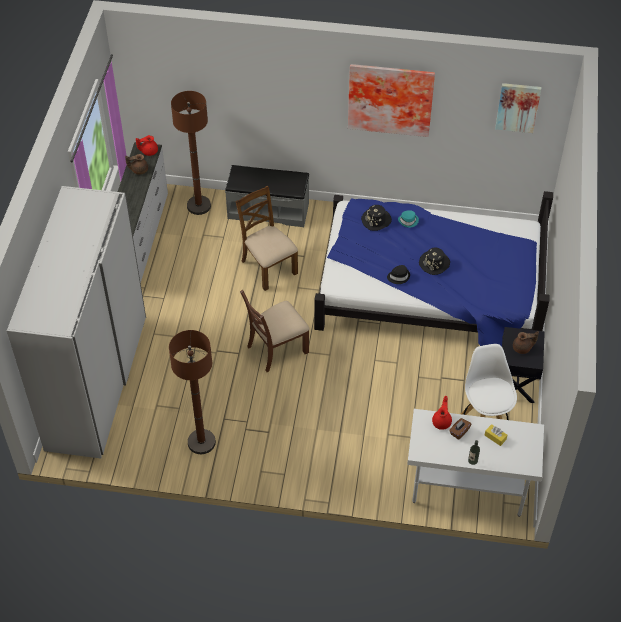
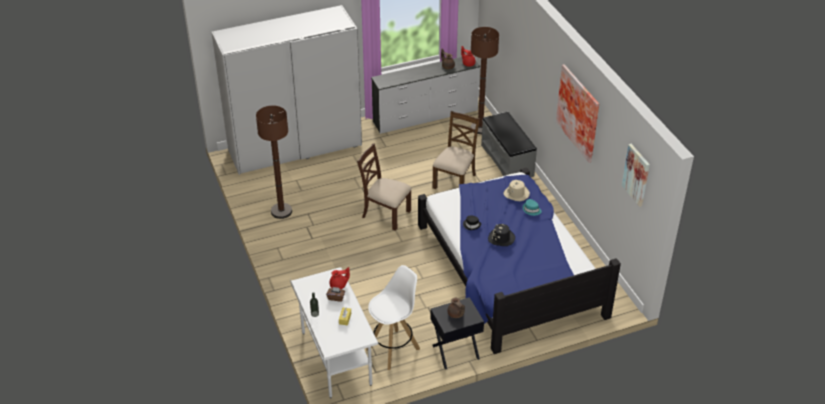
camera: 60 degrees right, 10 degrees down
black hat [361,205,392,231] -> beige hat [503,180,530,201]

